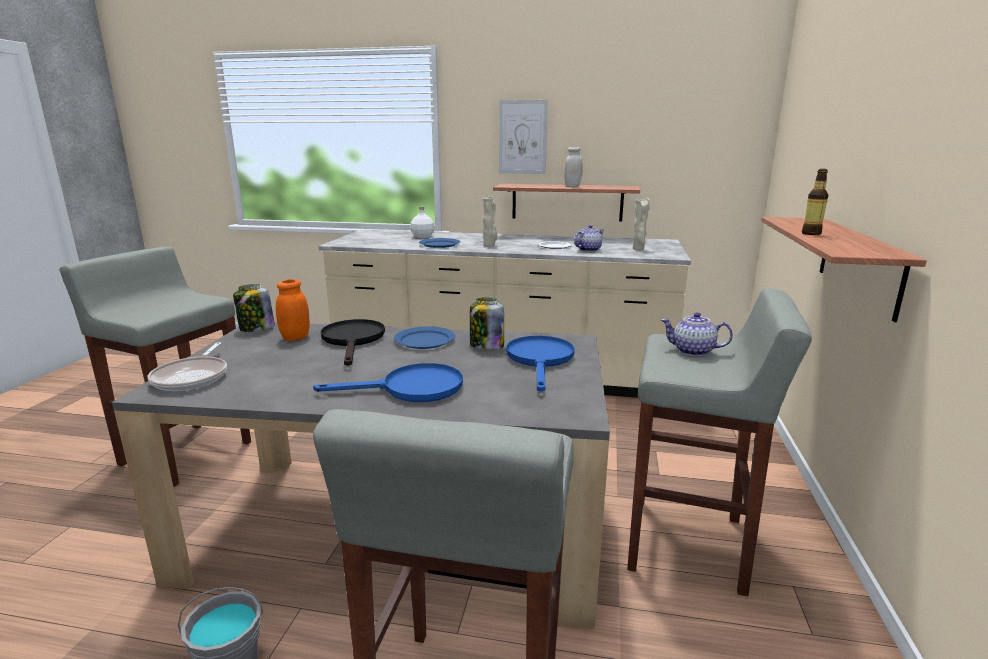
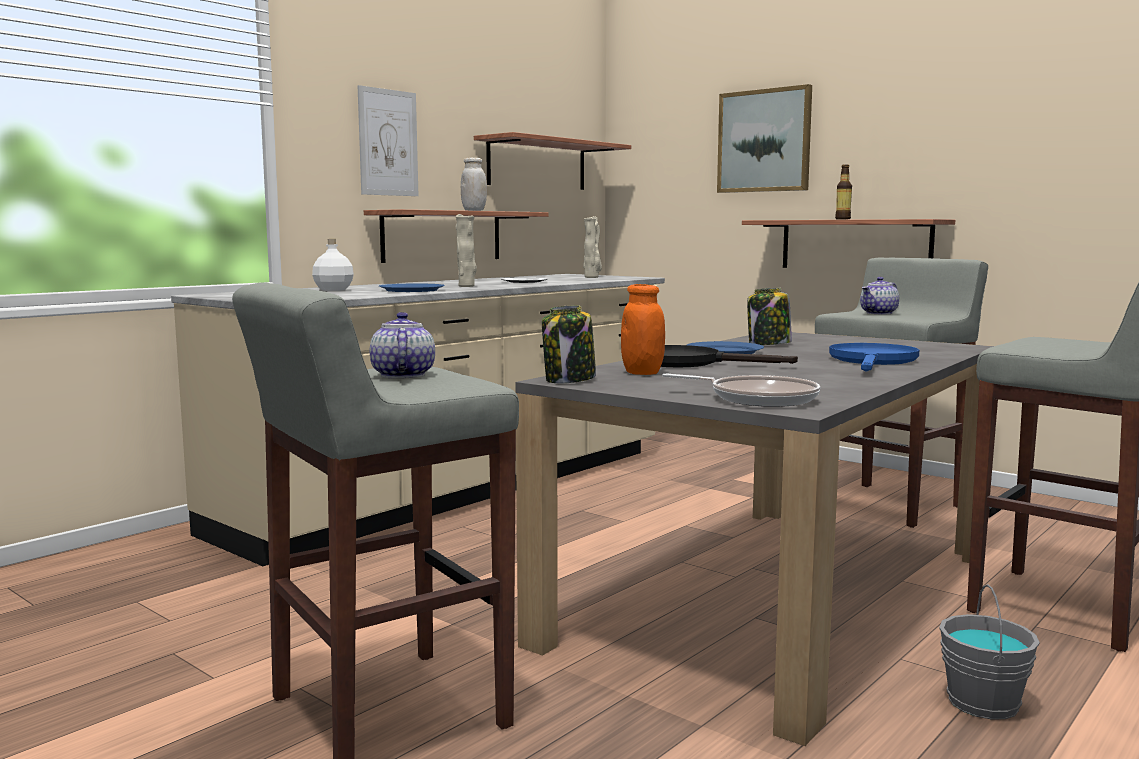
camera: 60 degrees left, 10 degrees down
blue frying pan [506,336,575,392] -> none
teapot [574,225,604,252] -> teapot moved to [370,312,435,379]
none -> shelf [474,132,631,190]
none -> picture [717,84,812,193]

